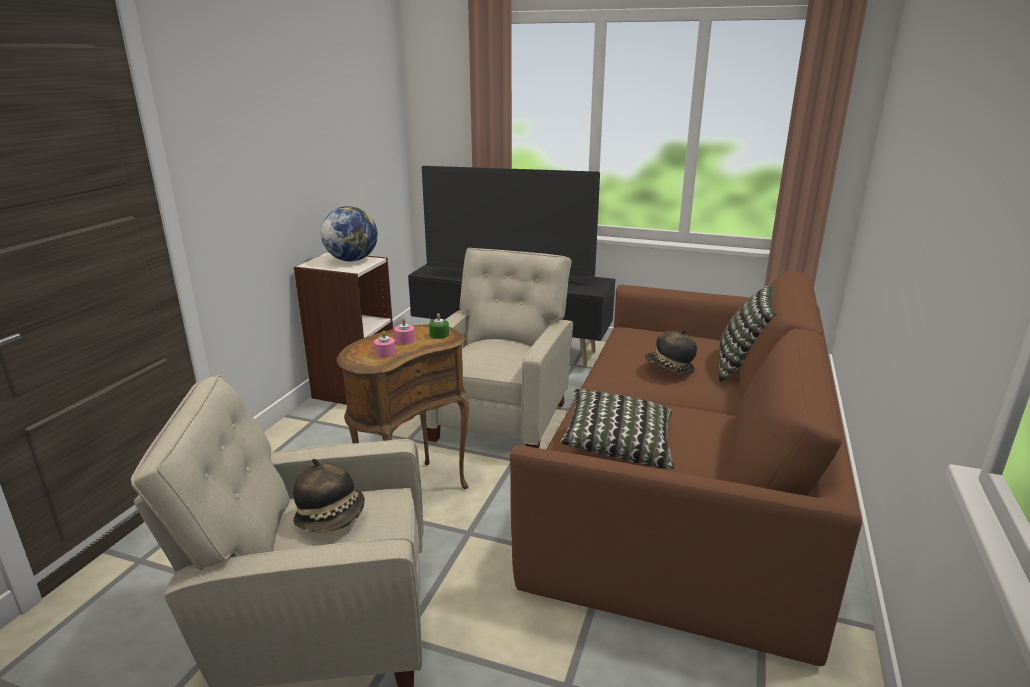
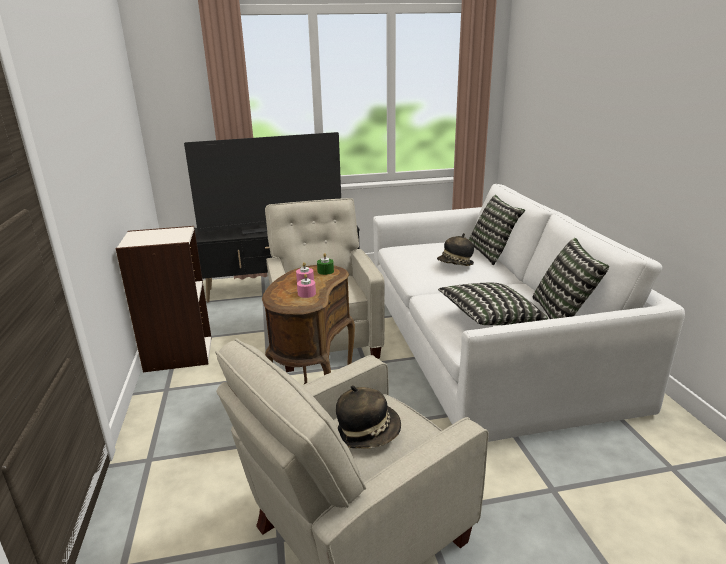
camera: 30 degrees left, 0 degrees up
globe [321,206,378,262] -> none
brown sofa [510,270,862,666] -> white sofa [373,184,685,442]
none -> pillow [532,238,609,319]

